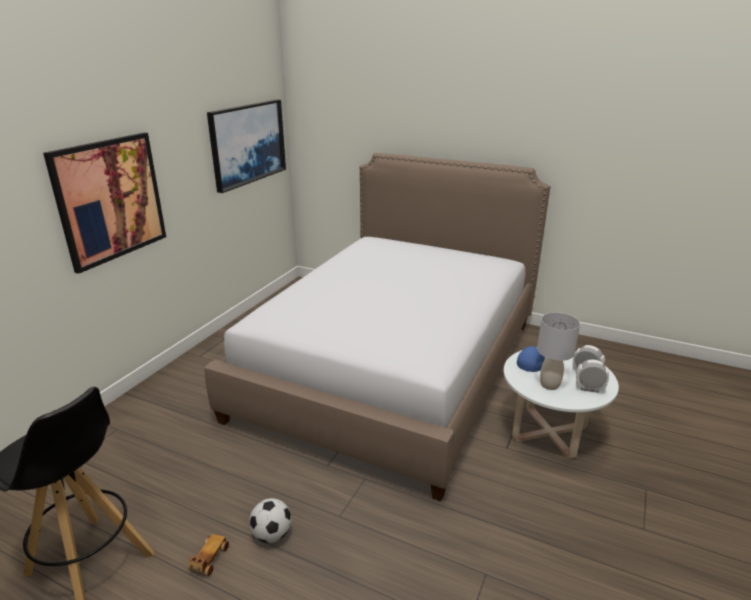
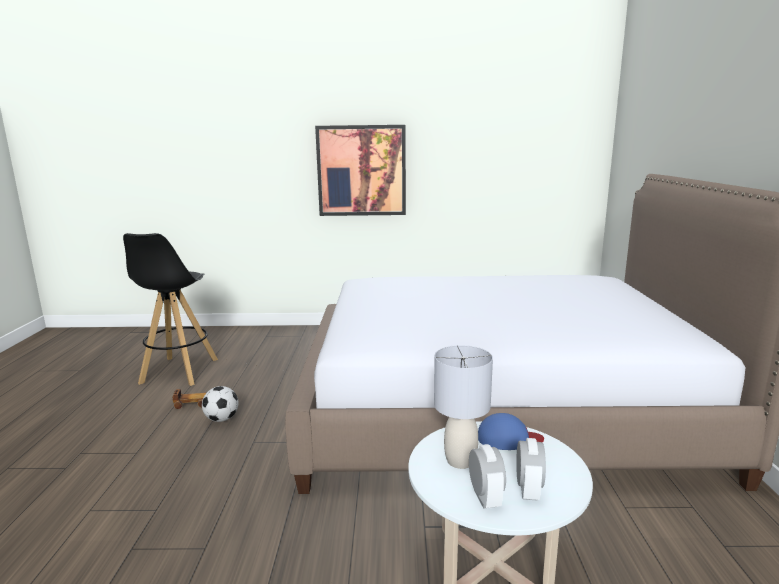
camera: 65 degrees right, 10 degrees down
picture [207,100,286,193] -> none

